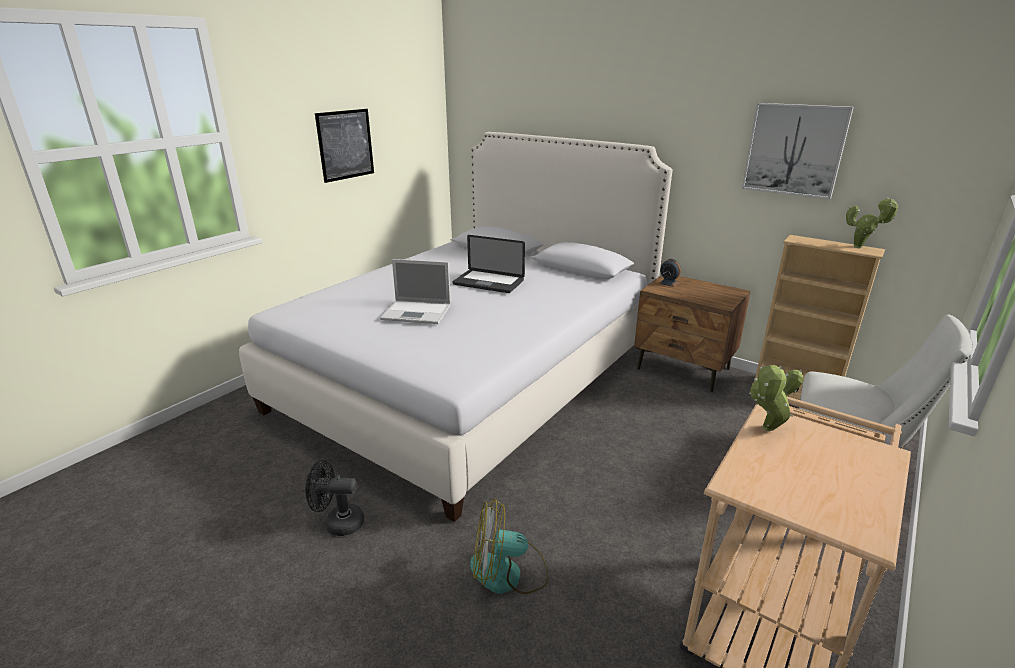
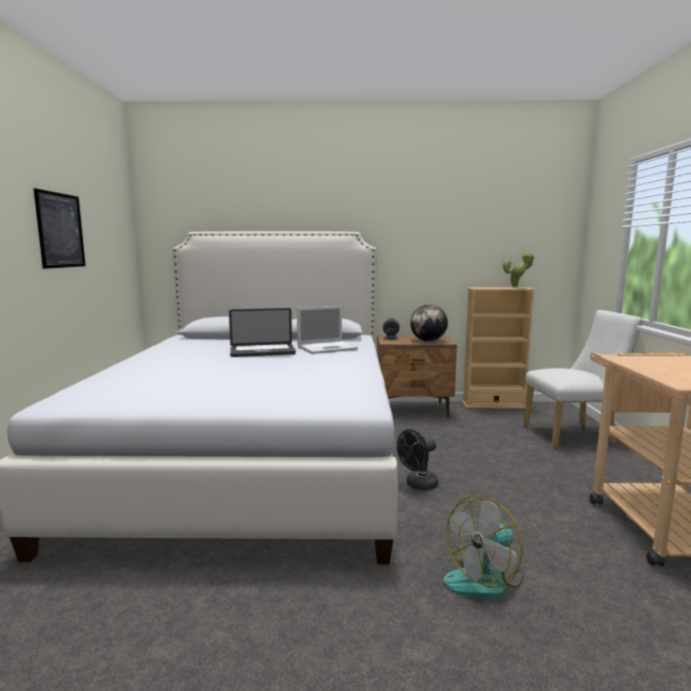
camera: 35 degrees left, 15 degrees down
black fan [305,460,364,536] -> black fan moved to [397,429,439,491]
laptop [380,259,451,324] -> laptop moved to [297,306,358,354]
picture [742,103,854,199] -> none
potted plant [749,365,804,431] -> none
none -> globe [410,304,448,341]

